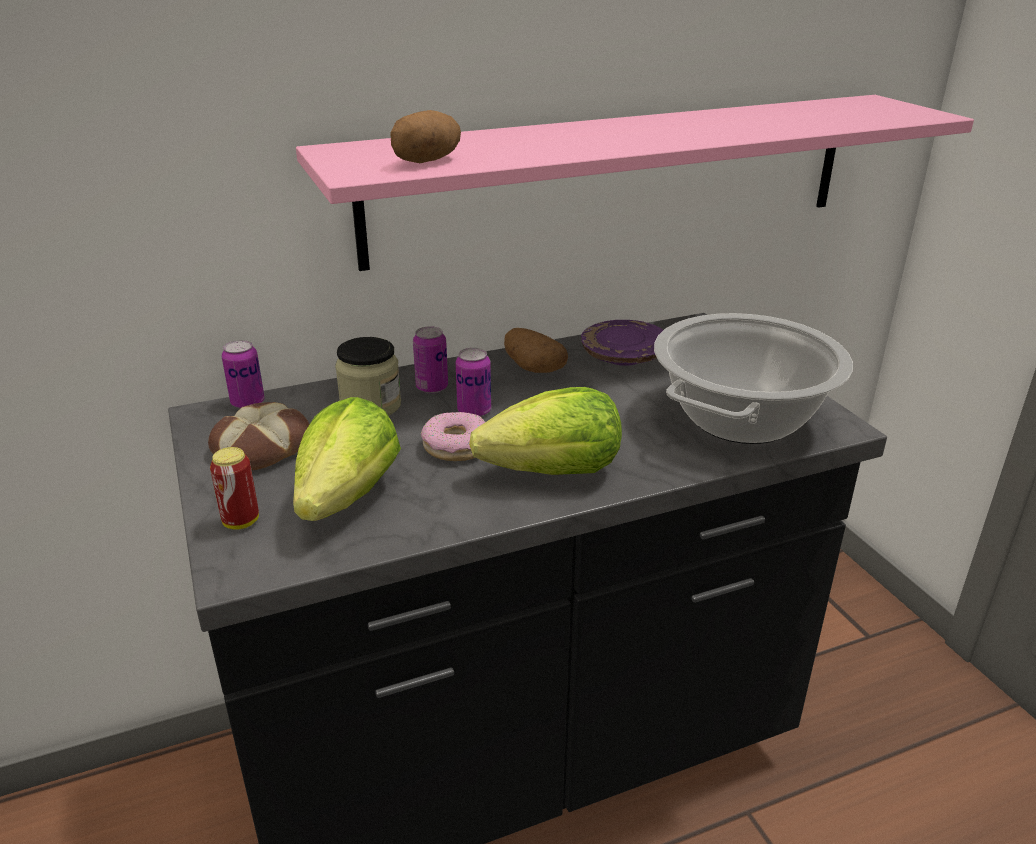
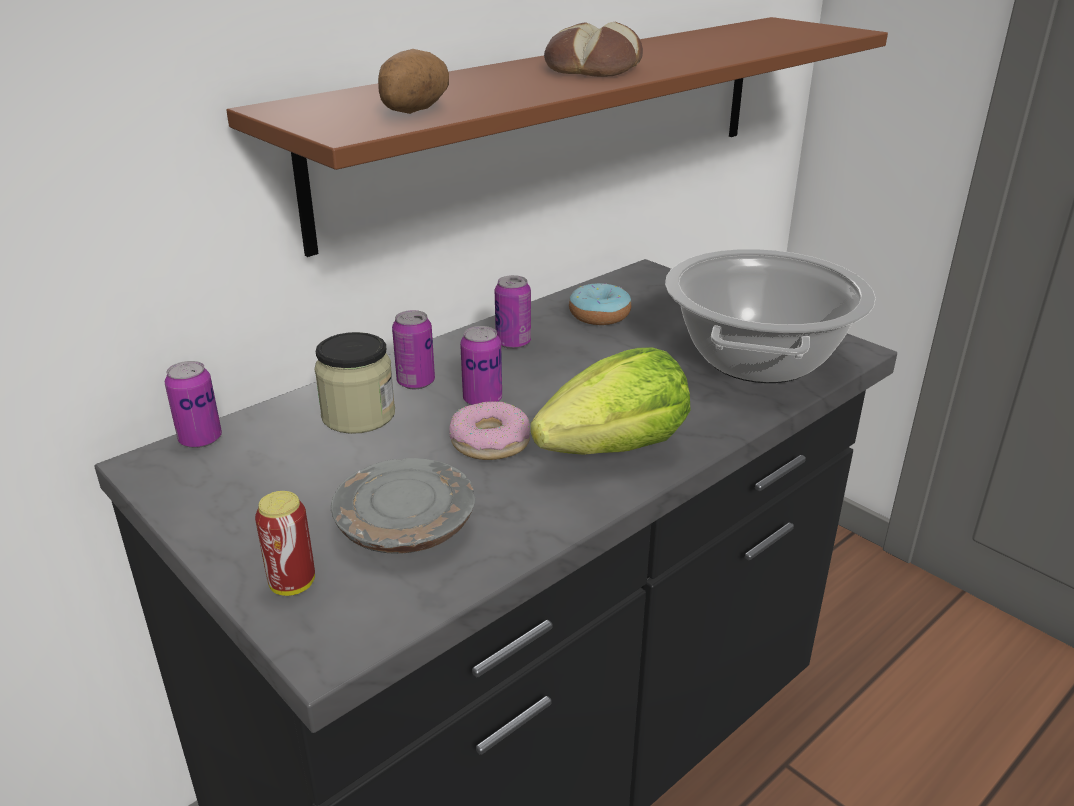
camera: 20 degrees left, 0 degrees up
bread [208,402,310,470] -> bread moved to [544,22,643,77]
lettuce [293,397,401,521] -> grey plate [331,458,475,554]
pink shelf [296,95,974,271] -> brown shelf [226,17,888,257]
potato [504,328,568,373] -> can [495,275,531,349]
purple plate [581,320,663,366] -> donut [569,283,631,325]

